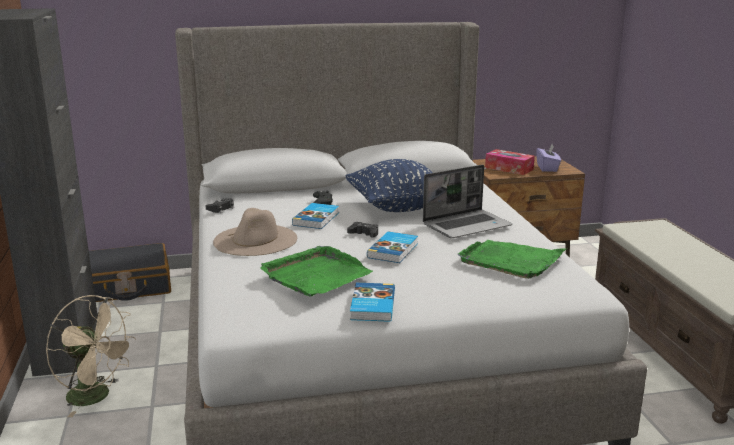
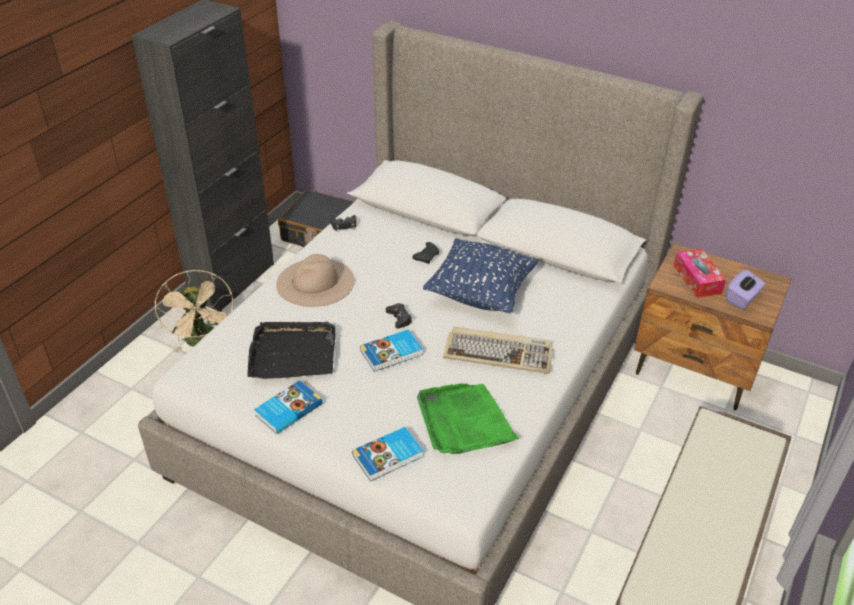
camera: 40 degrees right, 20 degrees up
green tray [260,246,373,297] -> black tray [248,322,336,379]
book [292,203,339,229] -> book moved to [352,427,423,481]
laptop [423,165,512,238] -> keyboard [443,327,553,374]

